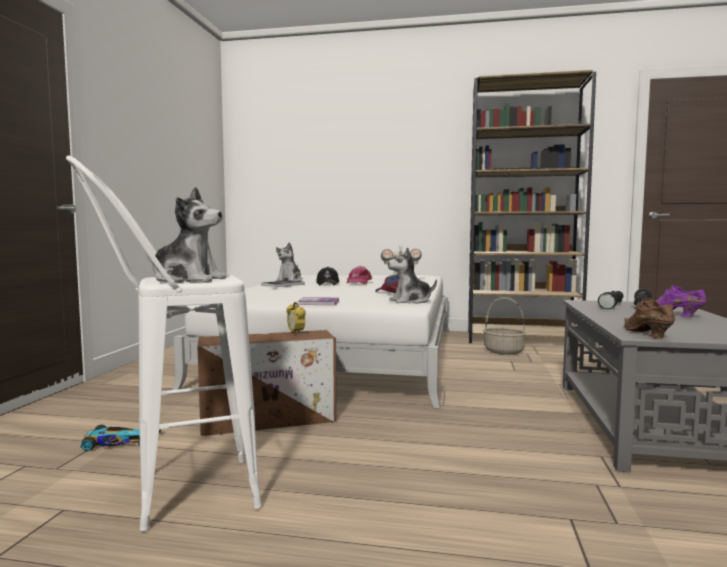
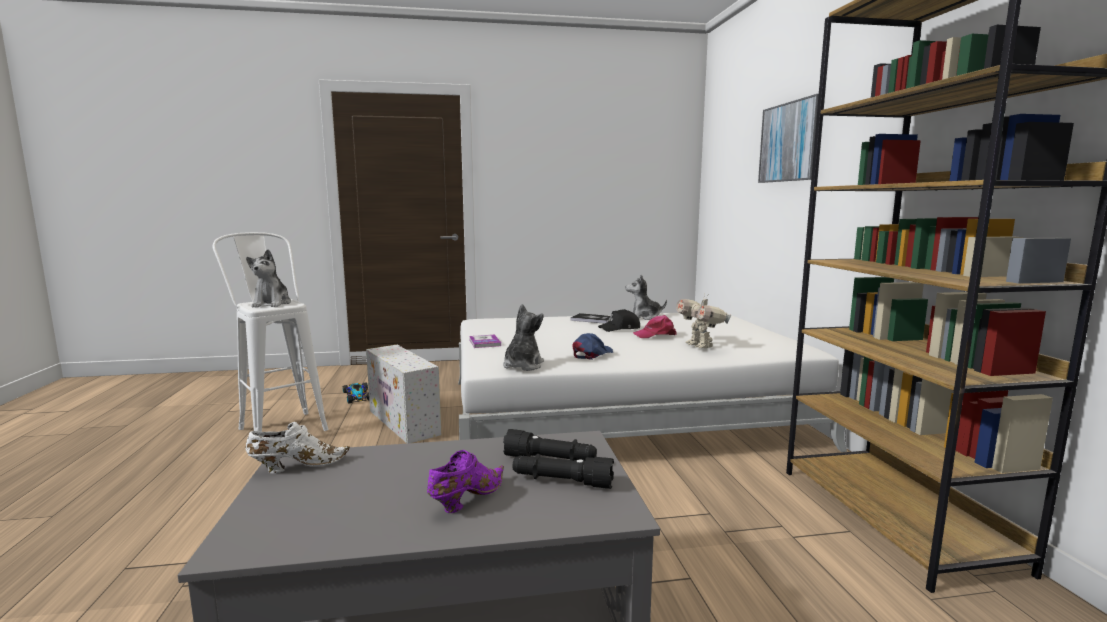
camera: 70 degrees right, 5 degrees up
brown storage box [197,330,336,436] -> white storage box [366,345,441,444]
alarm clock [287,302,305,335] -> none
plush toy [388,248,437,304] -> plush toy turned 60 degrees clockwise [503,304,544,371]
basket [483,297,526,355] -> none
brown shoe [624,298,675,339] -> white shoe [246,422,350,473]
none -> picture [758,94,819,183]

